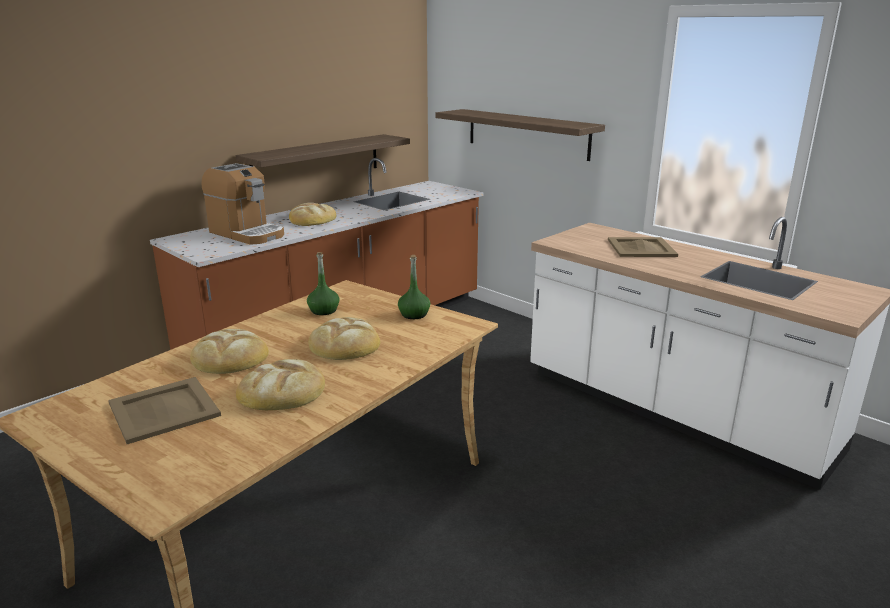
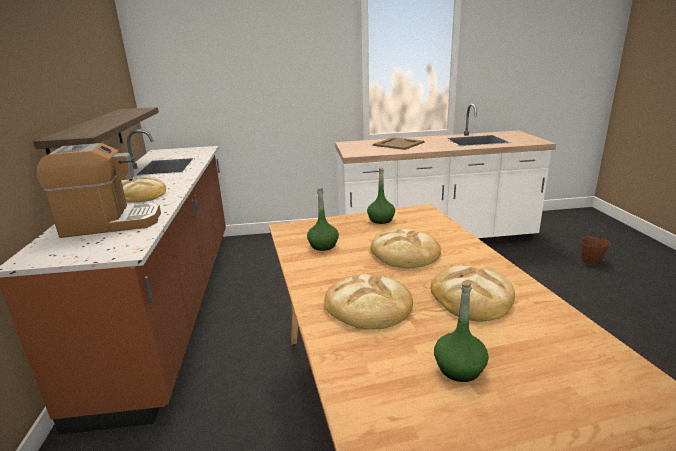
camera: 50 degrees left, 0 degrees up
beige tray [108,377,221,444] -> green bottle [434,280,489,382]
shelf [435,109,605,161] -> none
none -> brown bucket [581,228,610,265]

